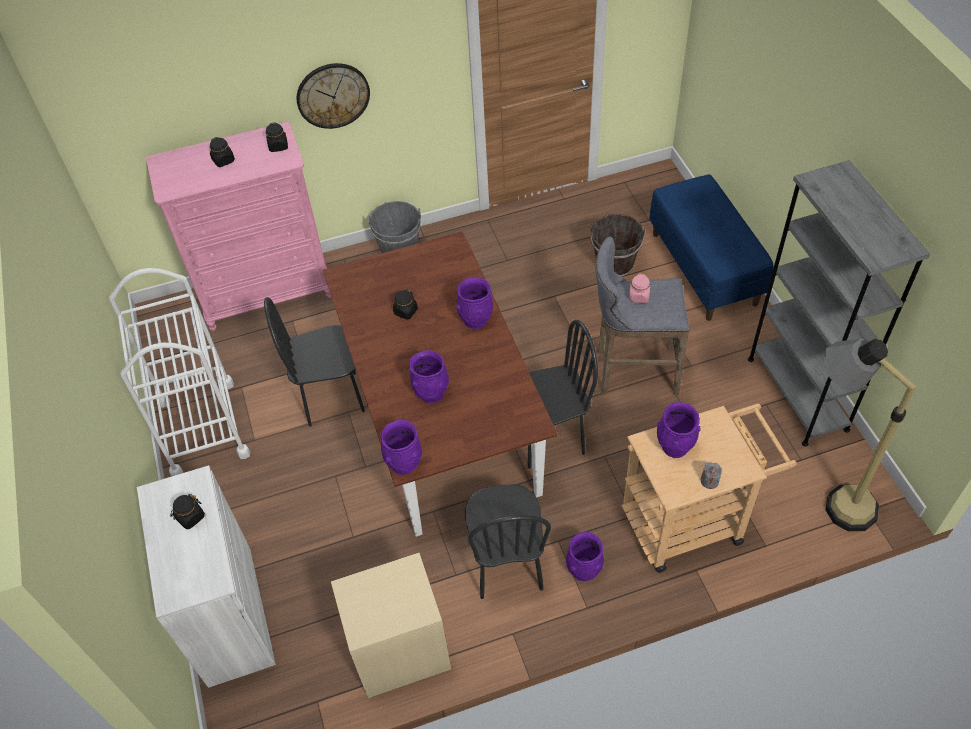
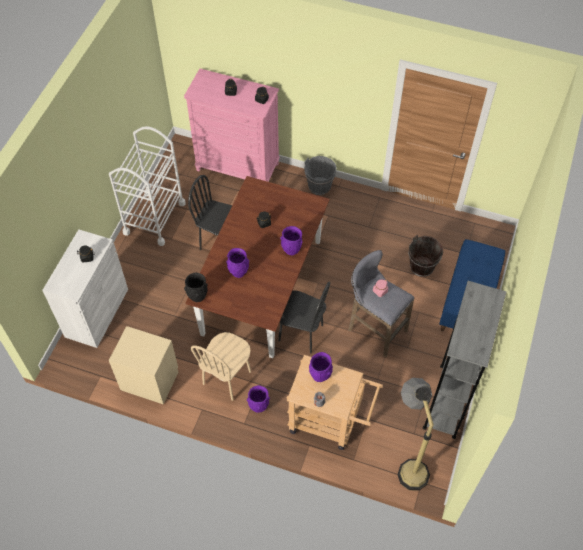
camera: 35 degrees right, 5 degrees up
wall clock [296,63,370,129] -> none
purple vase [381,420,422,475] -> black vase [184,273,208,302]
black chair [465,484,551,599] -> beige chair [191,332,251,401]

